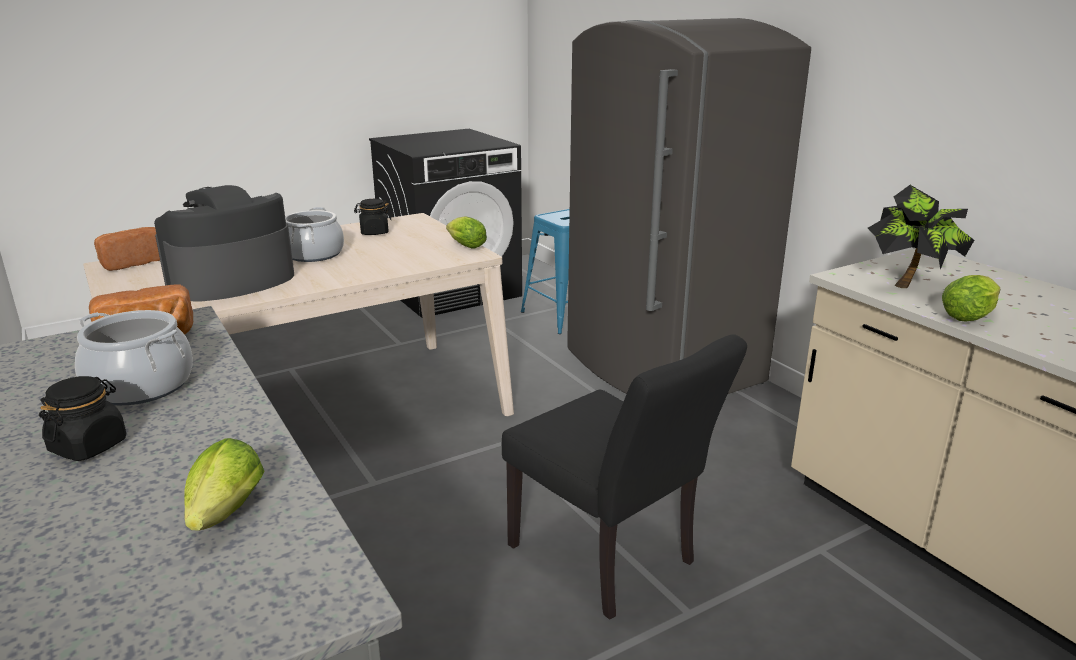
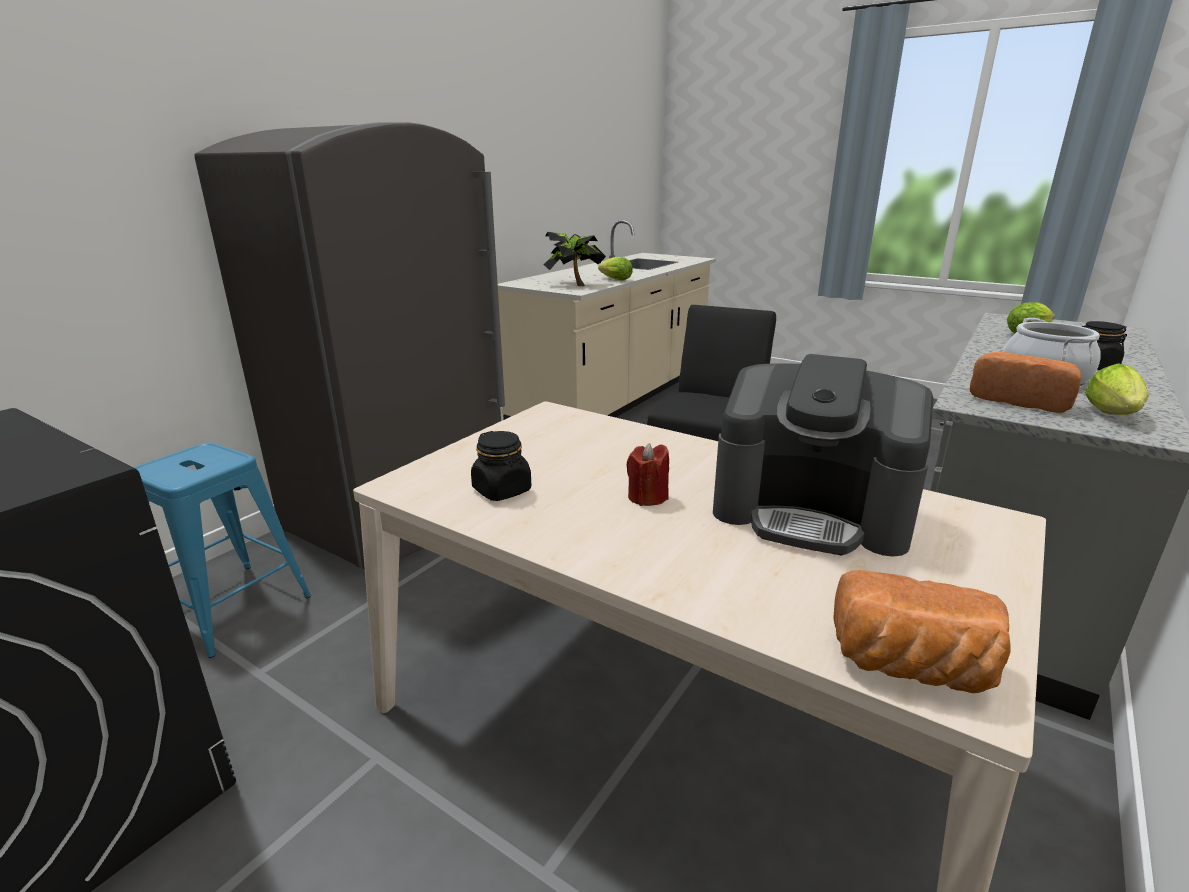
camera: 115 degrees left, 0 degrees up
cooking pot [285,207,344,262] -> red candle [626,443,669,506]
lettuce [446,216,487,248] -> lettuce moved to [1085,363,1149,415]

